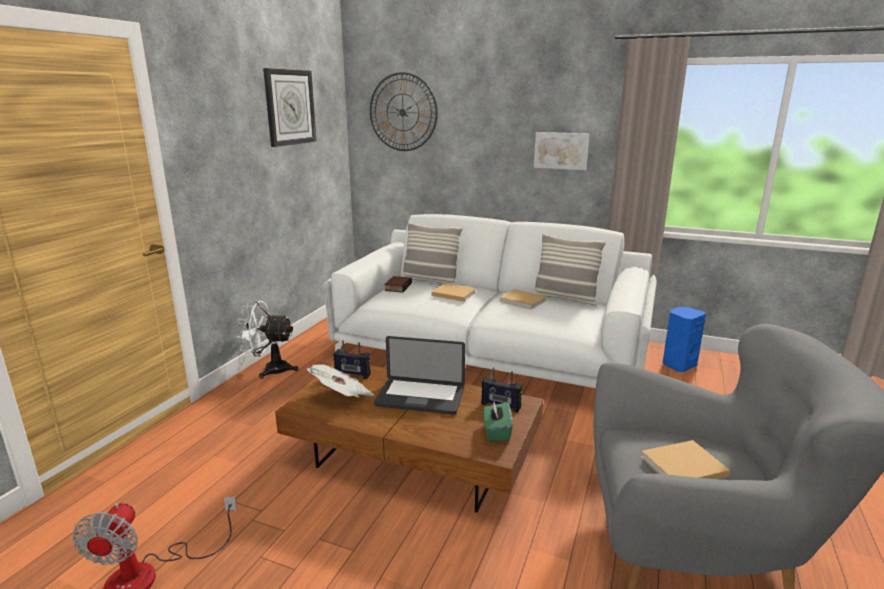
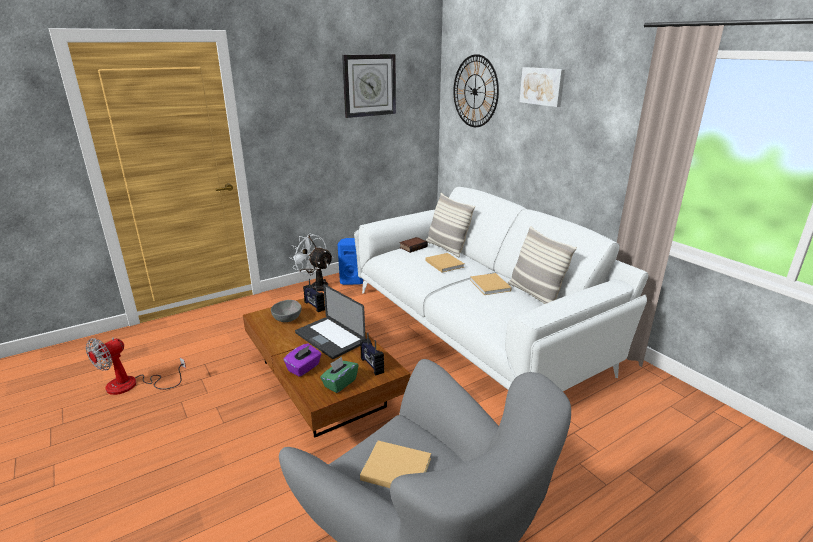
camera: 35 degrees right, 5 degrees up
newspaper [307,364,375,398] -> grey bowl [271,300,301,322]
picture [534,132,589,170] -> picture moved to [519,67,565,107]
blue speaker [663,307,706,372] -> blue speaker moved to [338,238,363,285]
none -> purple tissue box [284,343,321,377]

